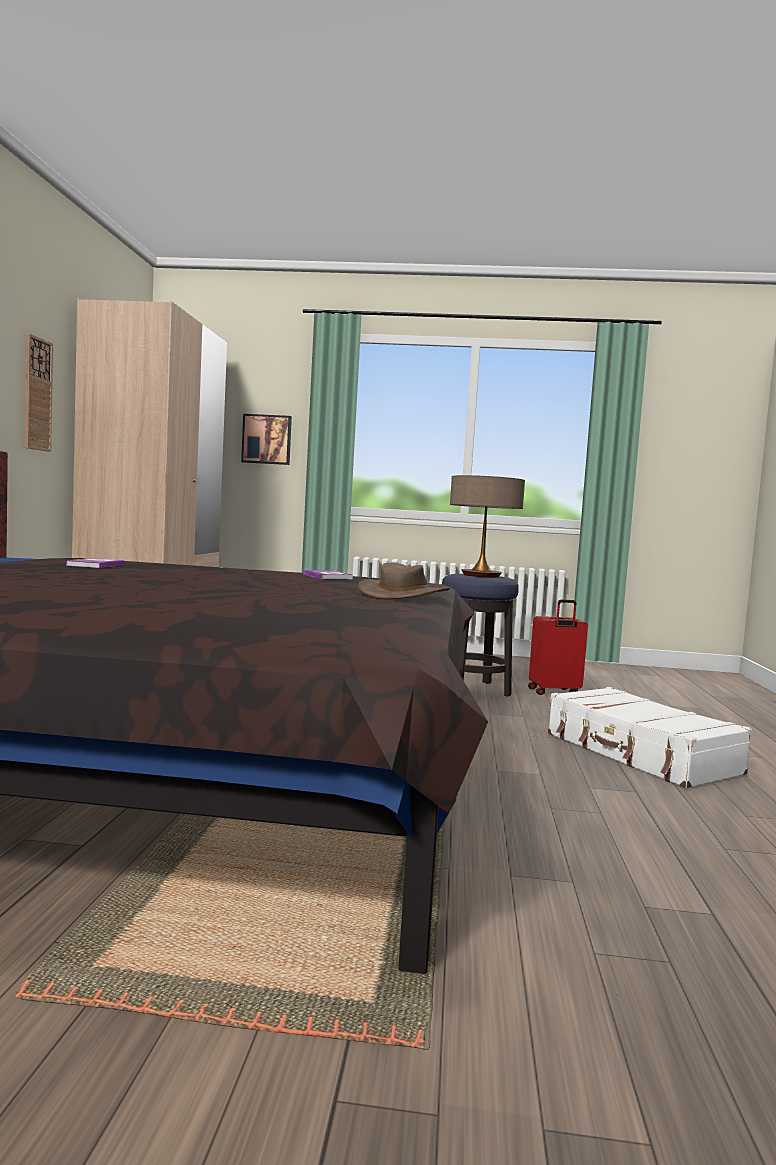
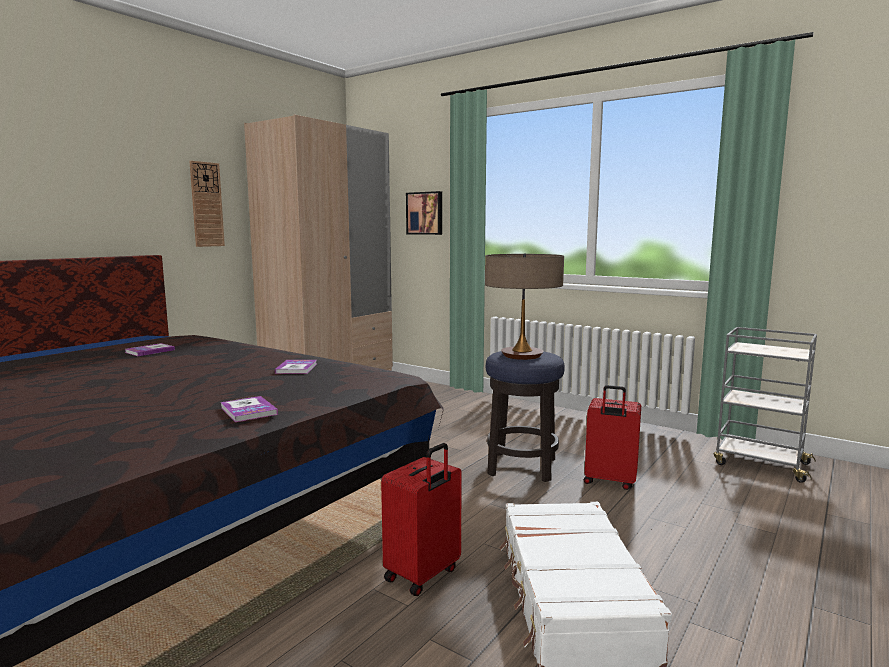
camera: 30 degrees right, 5 degrees up
brown hat [358,562,450,599] -> book [220,396,278,422]
none -> red suitcase [381,443,462,596]
none -> grey cart [714,327,817,483]

